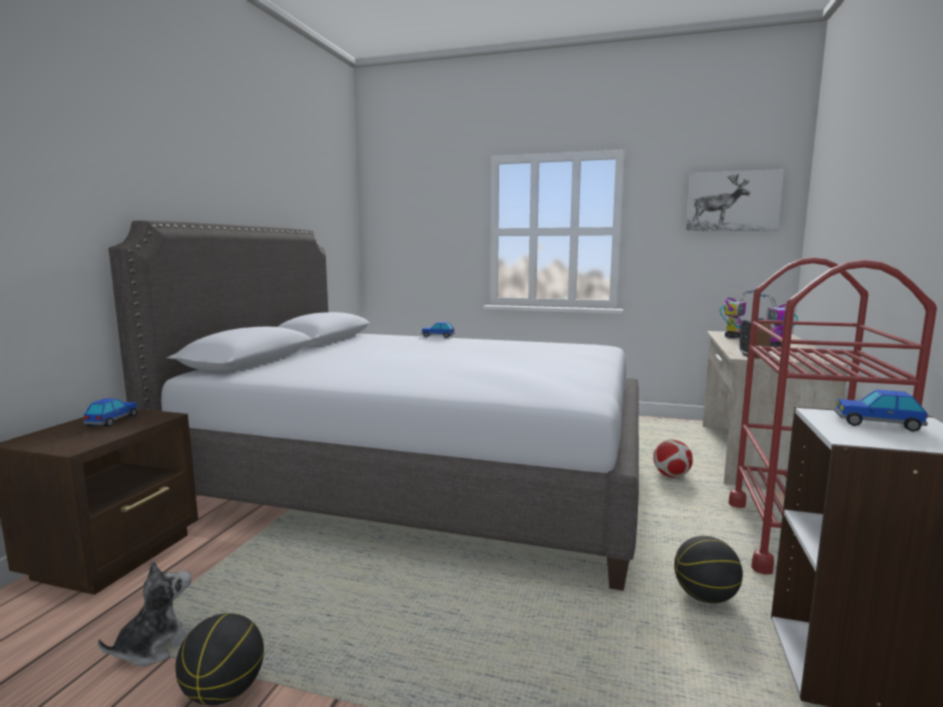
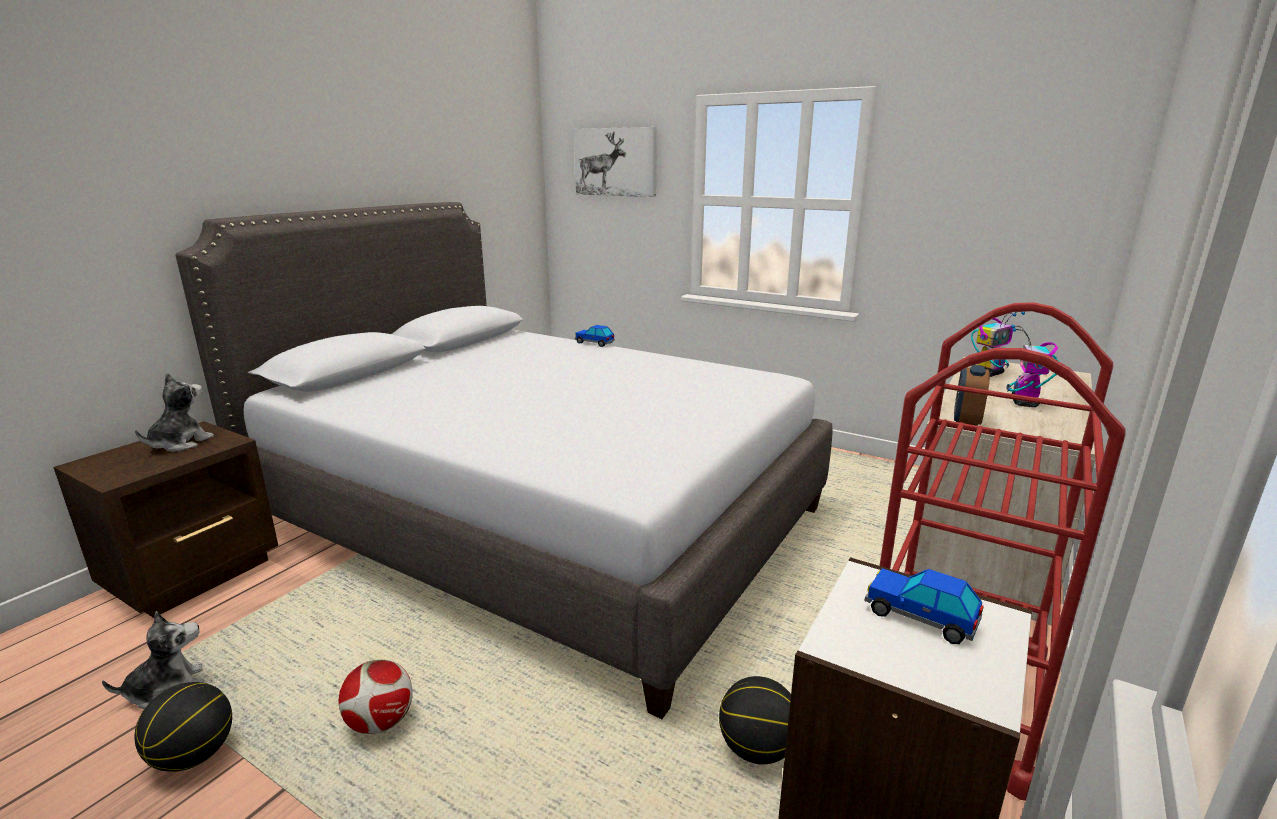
camera: 15 degrees right, 10 degrees up
toy car [84,398,139,427] -> plush toy [135,373,214,452]
football [653,439,693,477] -> football moved to [339,659,412,734]
picture [686,169,784,231] -> picture moved to [574,127,657,197]

